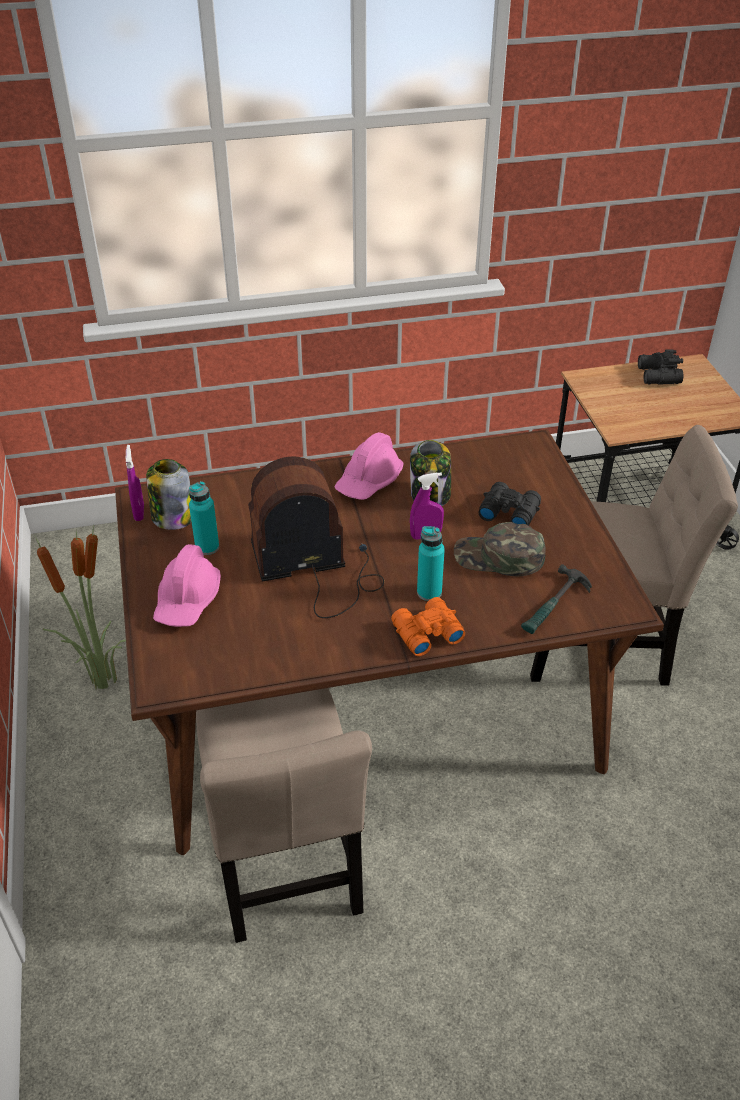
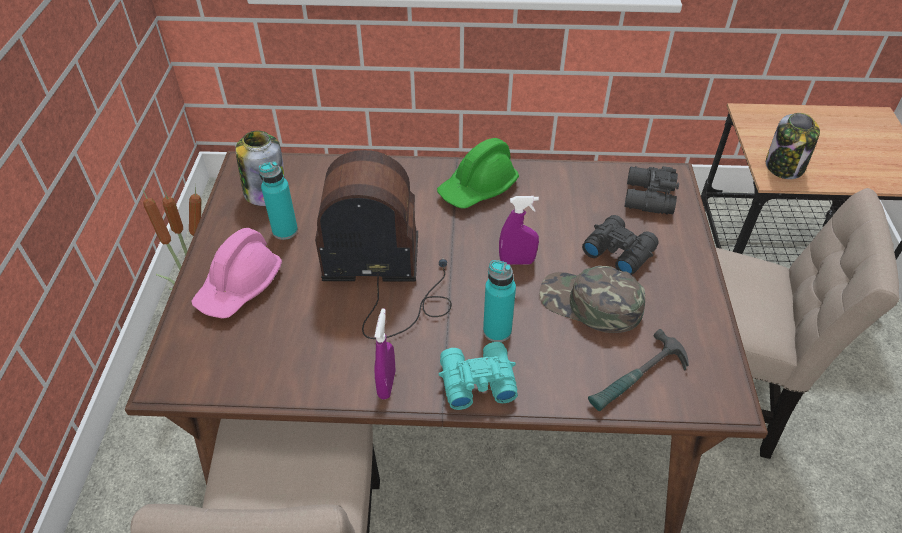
camera: 15 degrees right, 5 degrees up
purple spray bottle [126,445,144,521] -> purple spray bottle moved to [374,308,395,400]
pink hard hat [334,432,404,500] -> green hard hat [437,138,519,209]
orange binoculars [391,597,465,656] -> turquoise binoculars [439,342,518,410]
jar [410,440,451,506] -> jar moved to [766,113,820,179]
black binoculars [638,349,683,384] -> black binoculars moved to [625,166,679,215]

